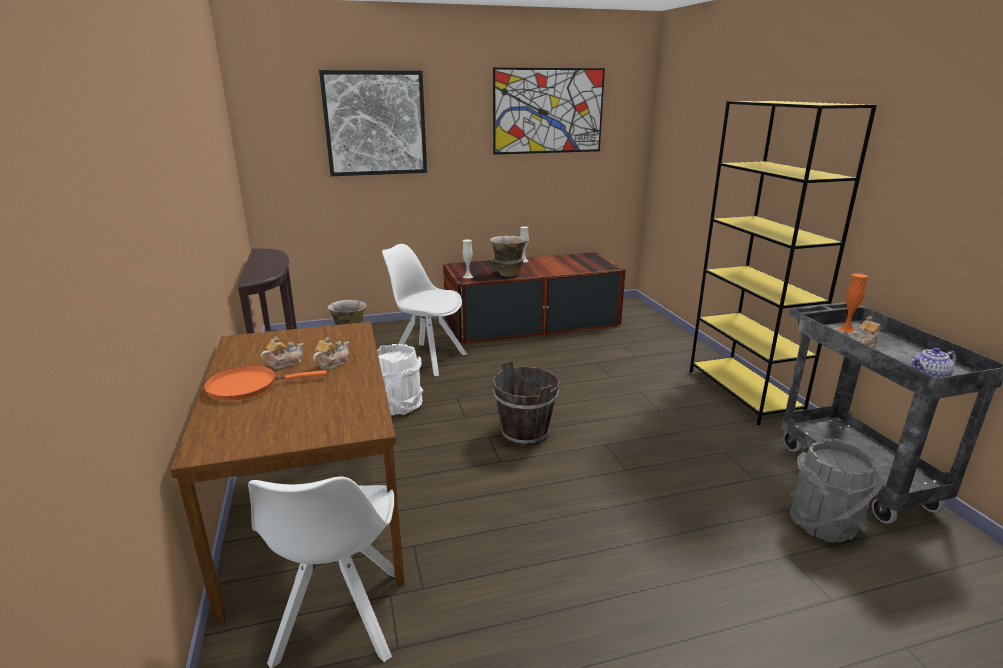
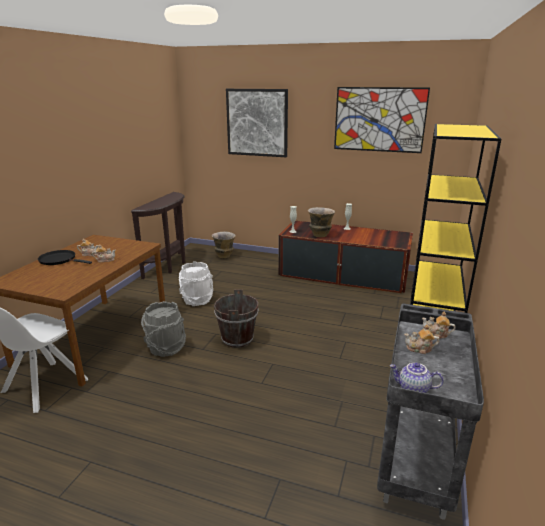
camera: 35 degrees right, 0 degrees up
orange frying pan [204,366,327,401] -> black frying pan [38,250,92,265]
white chair [382,244,468,376] -> none
grey bucket [790,438,882,543] -> grey bucket moved to [141,301,186,357]
orange vase [838,273,868,333] -> teapot [422,312,456,339]

